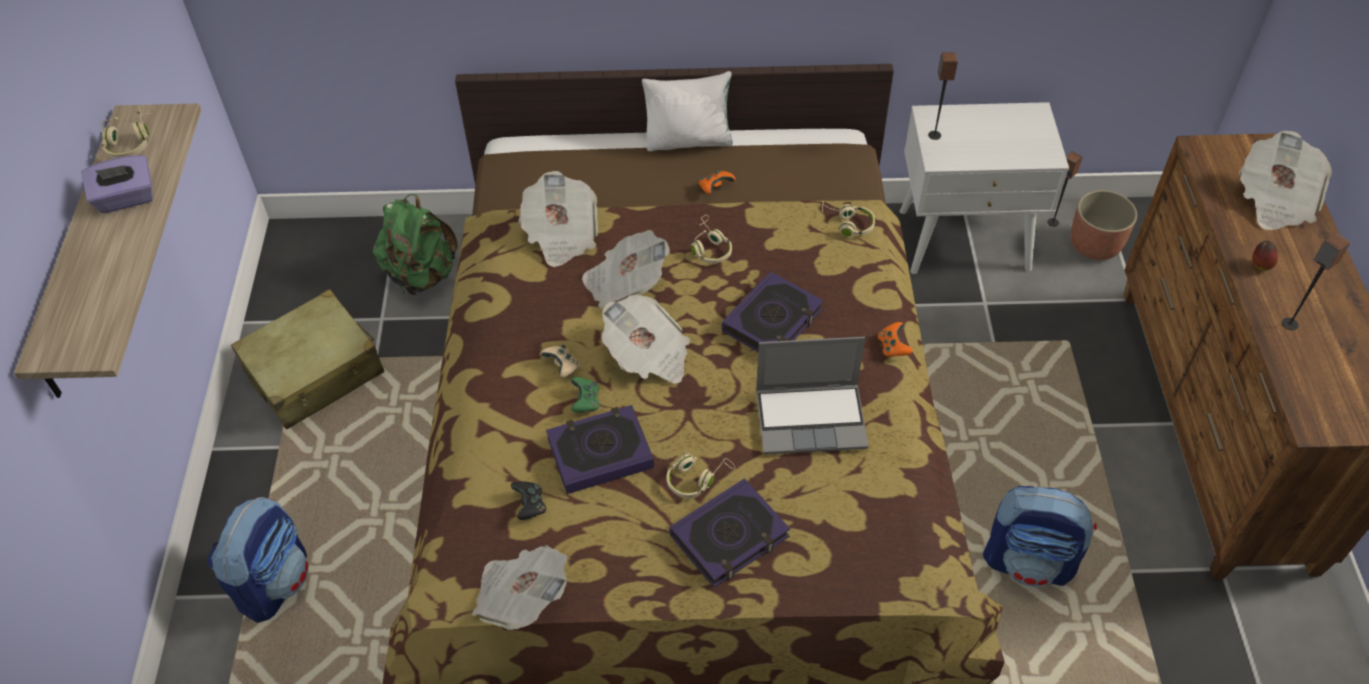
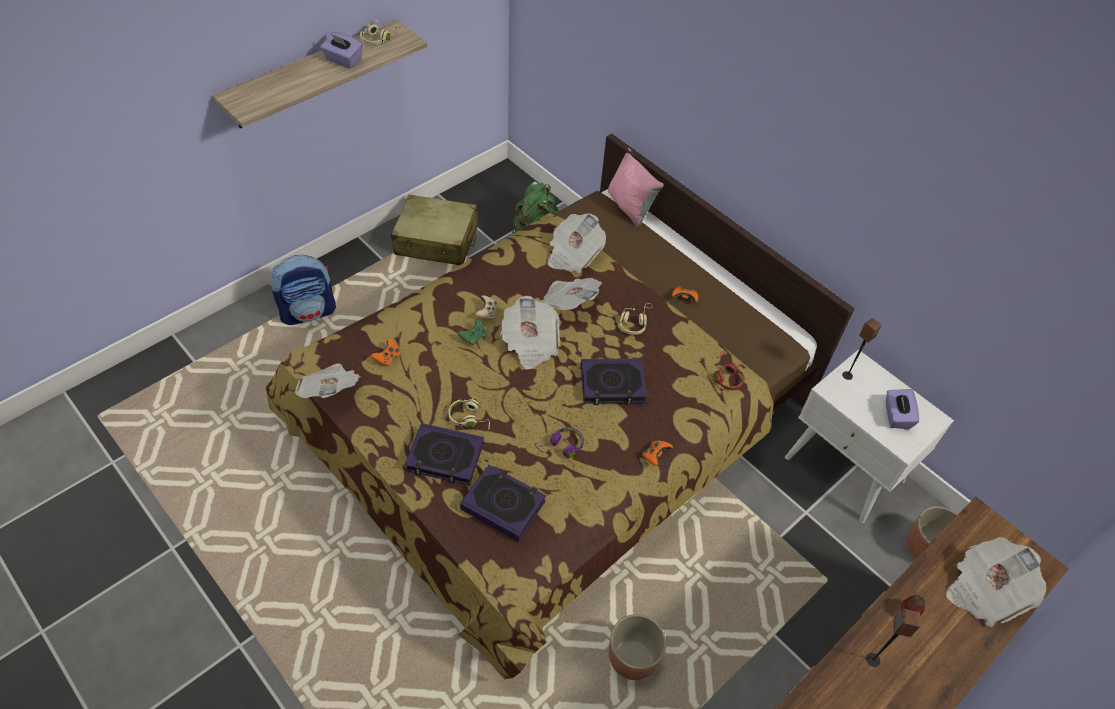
camera: 45 degrees right, 0 degrees up
black game controller [511,481,546,520] -> orange game controller [371,339,401,366]
book [546,405,654,494] -> book moved to [460,465,546,542]
white pillow [642,71,733,151] -> none
laptop [756,337,869,455] -> purple headphones [535,427,584,458]
beige headphones [822,201,875,237] -> red headphones [713,350,745,390]
backpack [983,486,1097,587] -> planter [609,614,666,680]
speaker [1047,151,1083,227] -> none
none -> pink pillow [608,148,664,228]
none -> purple tissue box [886,389,919,429]

